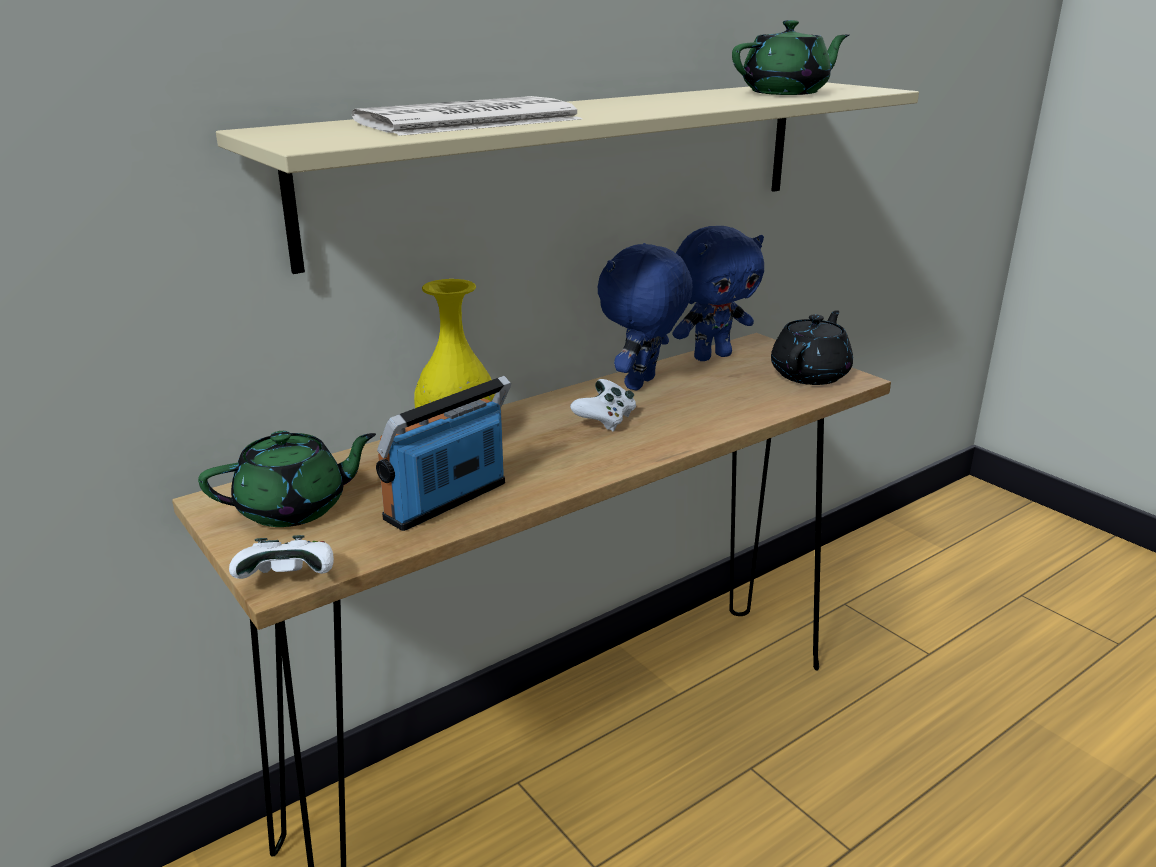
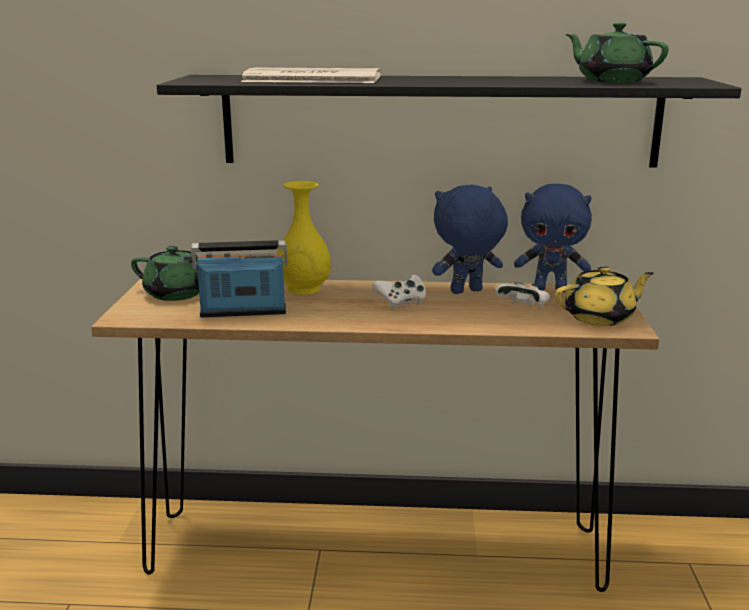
camera: 40 degrees right, 5 degrees down
beige shelf [216,83,919,274] -> black shelf [157,75,741,168]
white game controller [229,535,334,579] -> white game controller moved to [495,282,550,308]
green teapot [732,20,849,95] -> green teapot turned 150 degrees counterclockwise [565,23,669,83]
black teapot [771,310,853,385] -> yellow teapot [555,266,654,326]

